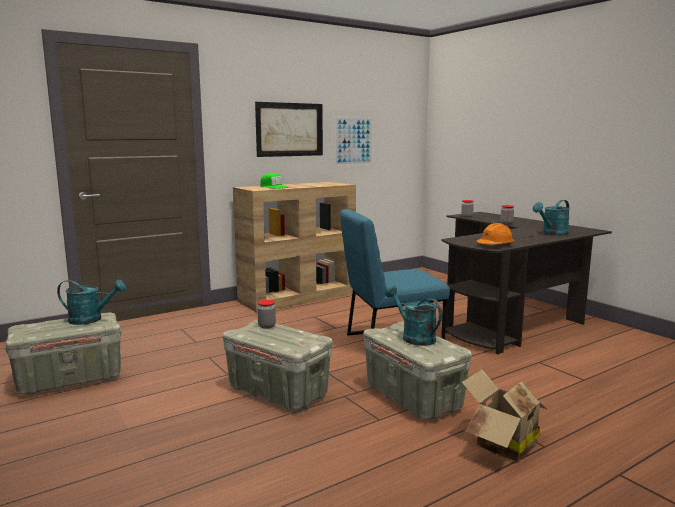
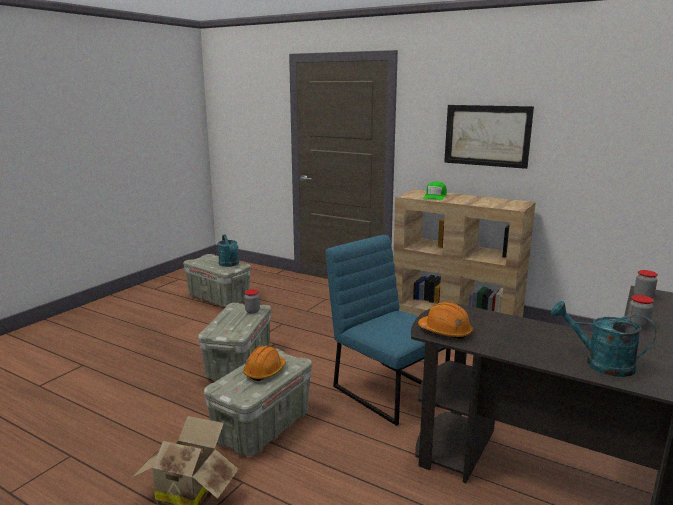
camera: 65 degrees right, 5 degrees up
picture [334,116,373,166] -> none
turquoise watering can [385,286,442,346] -> orange hard hat [243,346,286,381]

